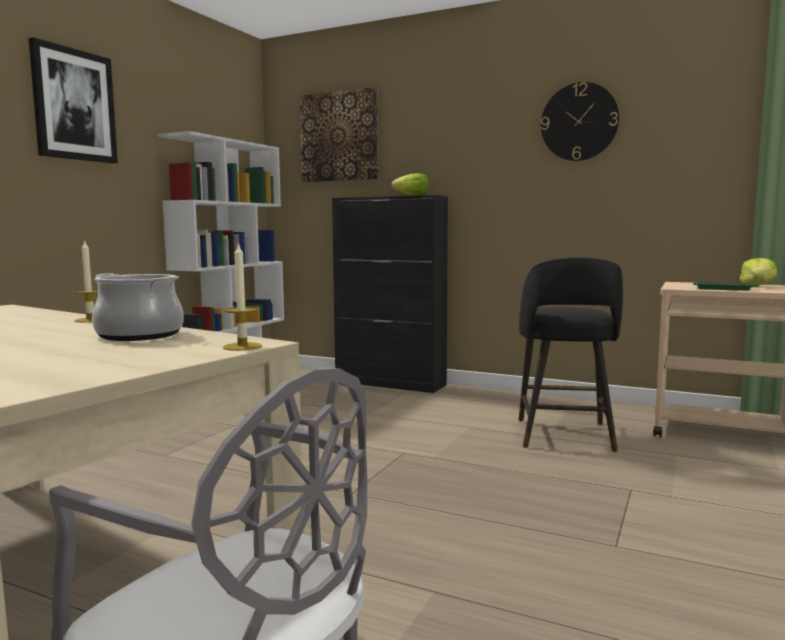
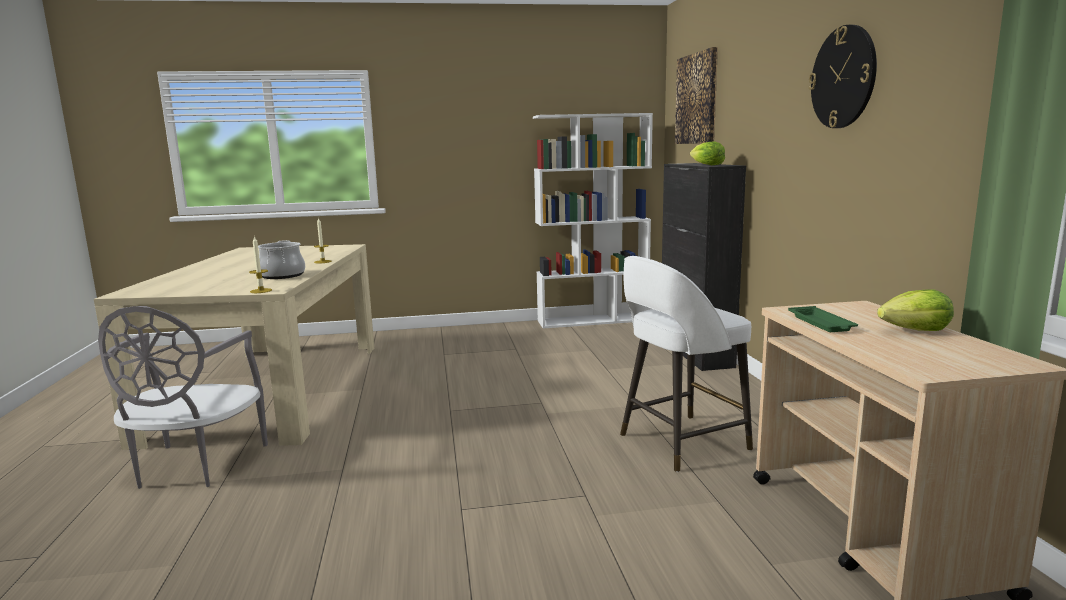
camera: 55 degrees right, 5 degrees up
picture [29,37,118,163] -> none
black stool [519,257,623,452] -> white stool [620,256,753,472]

